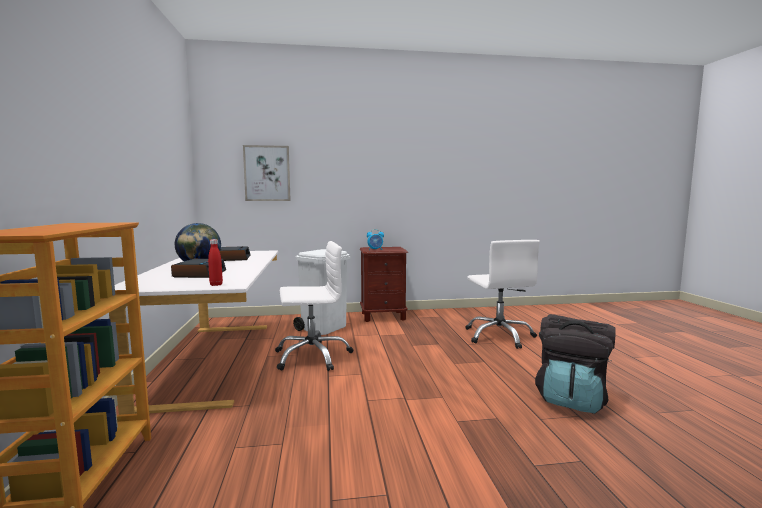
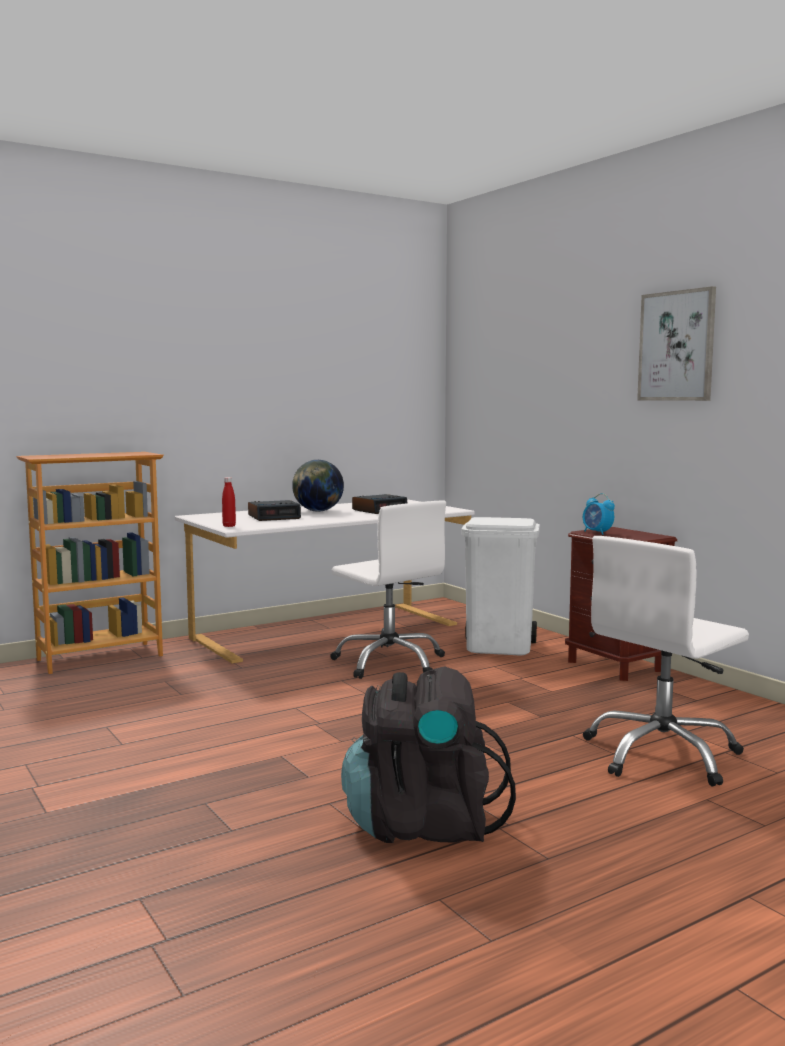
camera: 65 degrees right, 0 degrees up
picture [243,145,291,201] -> picture moved to [637,286,716,401]

